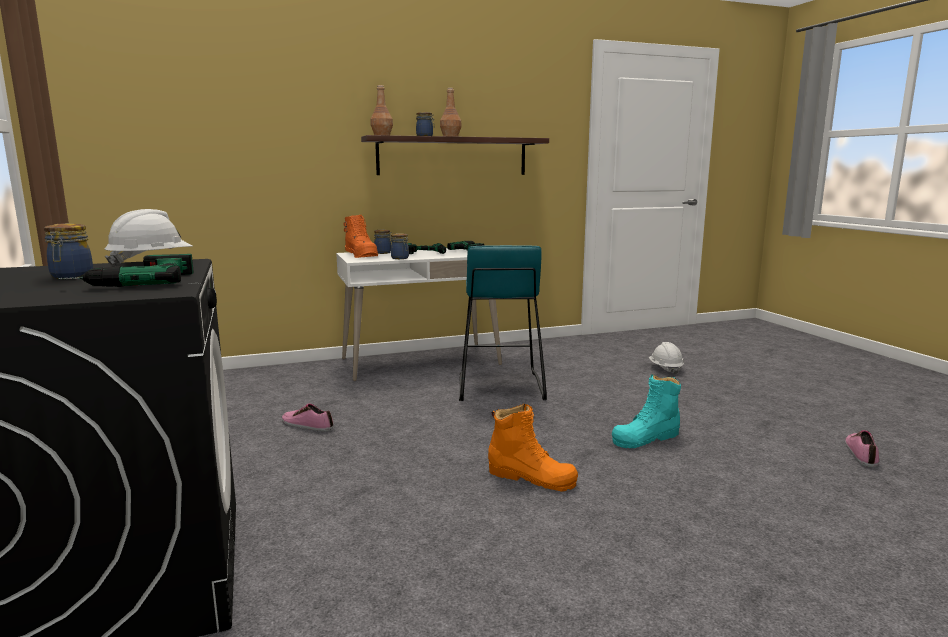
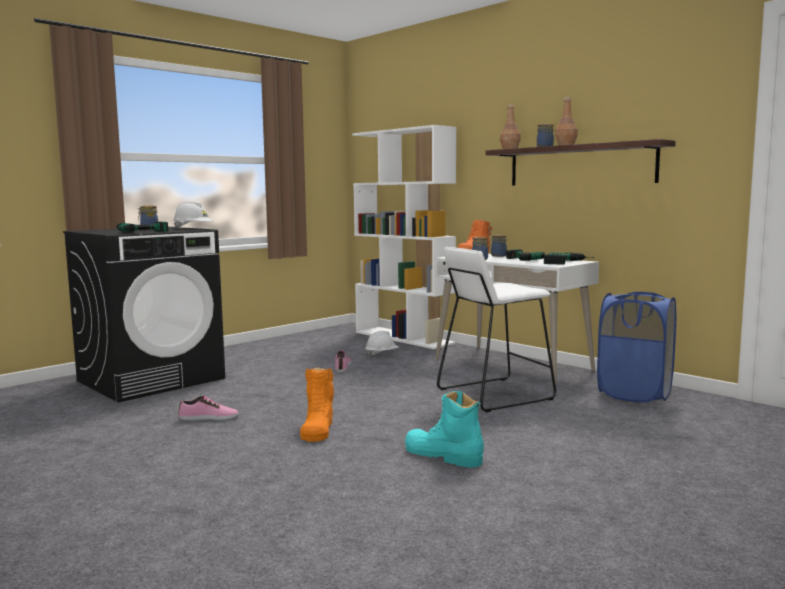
camera: 65 degrees right, 5 degrees down
turquoise stool [459,245,547,401] -> white stool [437,247,556,412]
white hard hat [649,342,684,375] -> white hard hat moved to [365,331,399,357]
shoe [845,430,879,467] -> shoe moved to [178,396,239,421]
none -> white bookcase [352,125,456,349]
none -> blue laundry basket [597,292,676,403]

